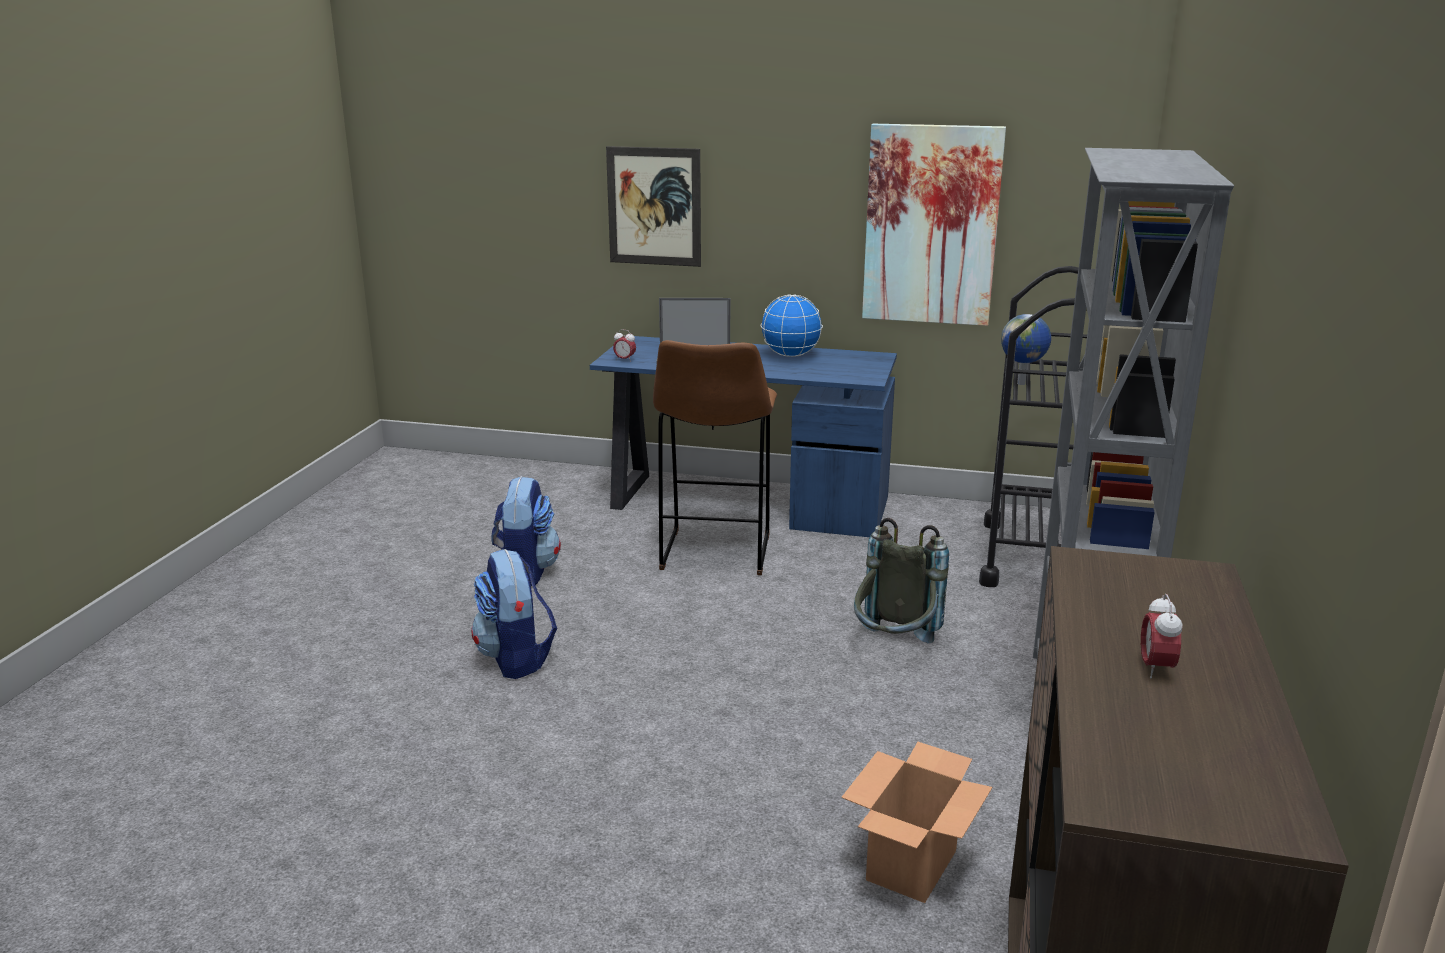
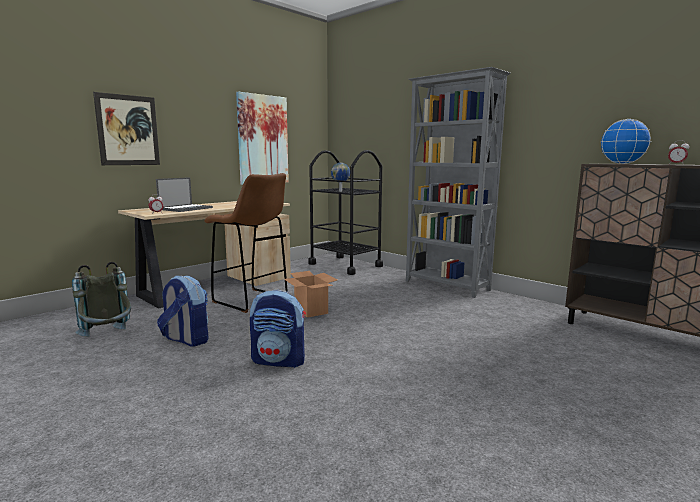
camera: 60 degrees left, 10 degrees down
blue desk [590,336,897,537] -> beige desk [118,201,291,309]
globe [760,294,823,357] -> globe moved to [601,119,652,164]
cardboard box [841,742,992,903] -> cardboard box moved to [284,271,337,318]
grey backpack [854,518,949,643] -> grey backpack moved to [72,262,131,337]

